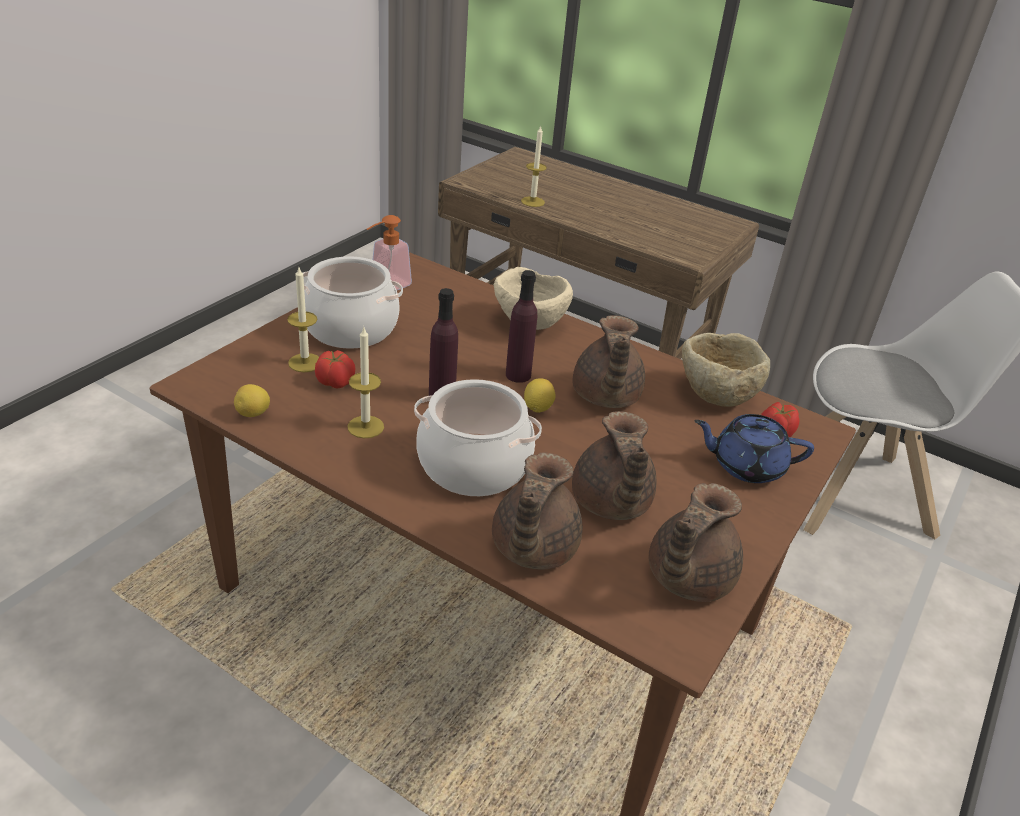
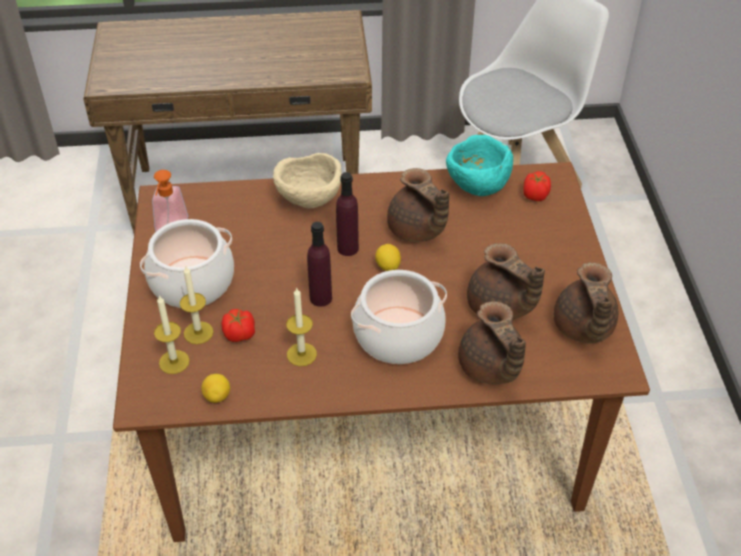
camera: 35 degrees left, 10 degrees up
candle [521,125,547,207] -> candle moved to [154,295,190,374]
beige bowl [682,333,770,407] -> turquoise bowl [446,135,513,196]
blue teapot [694,414,814,483] -> none

